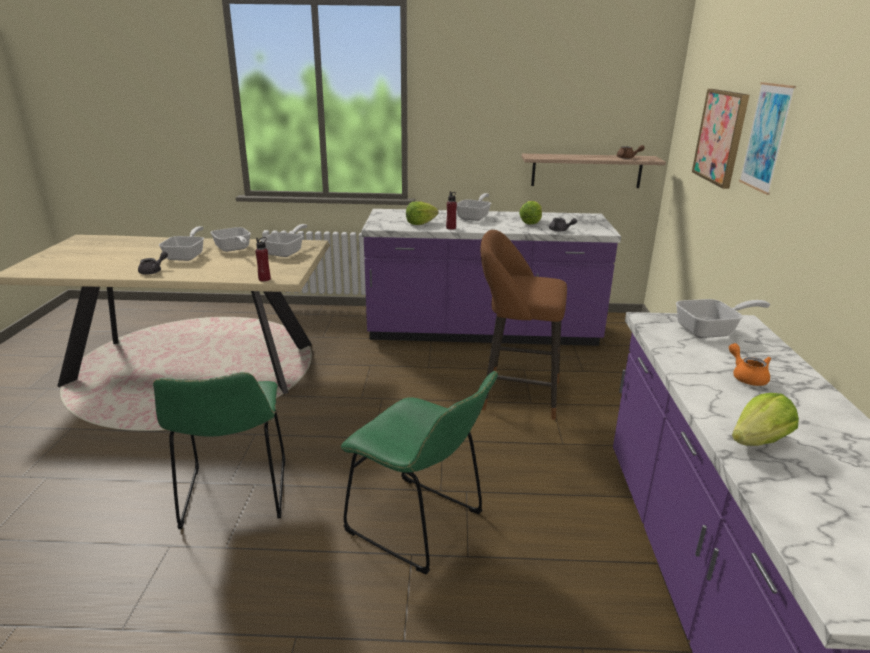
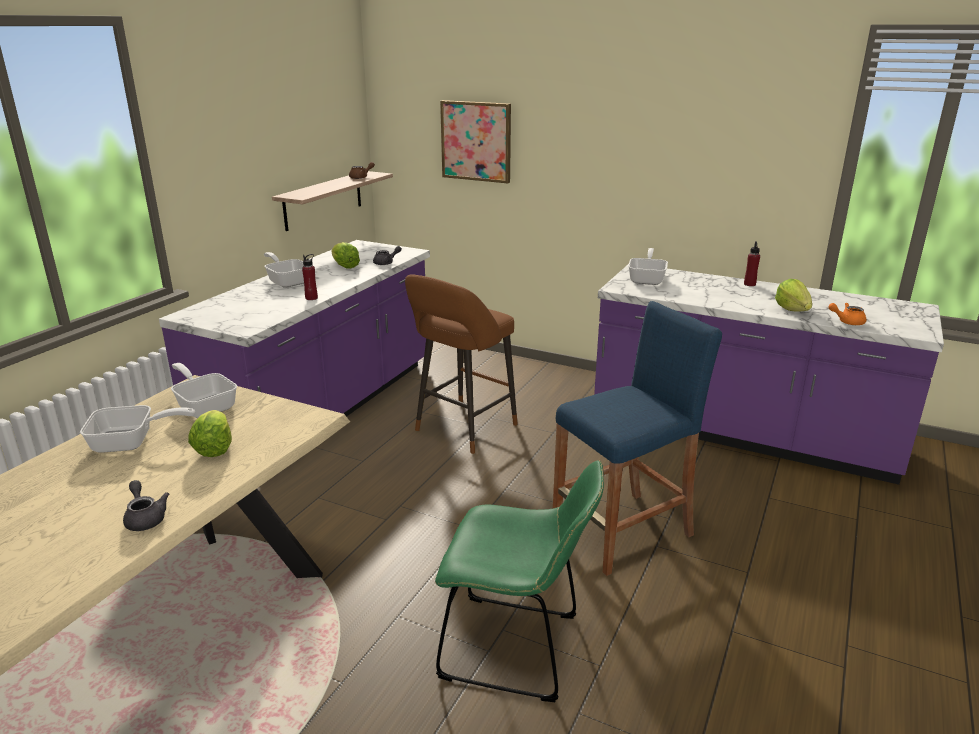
camera: 65 degrees left, 0 degrees up
frying pan [159,226,204,261] -> none
red bottle [255,237,271,282] -> red bottle moved to [744,241,760,286]
green chair [341,371,498,574] -> blue stool [553,301,722,576]
lettuce [406,201,439,225] -> lettuce moved to [188,410,232,457]
orange teapot [729,343,771,386] -> orange teapot moved to [828,303,866,325]
picture [739,82,796,195] -> none

